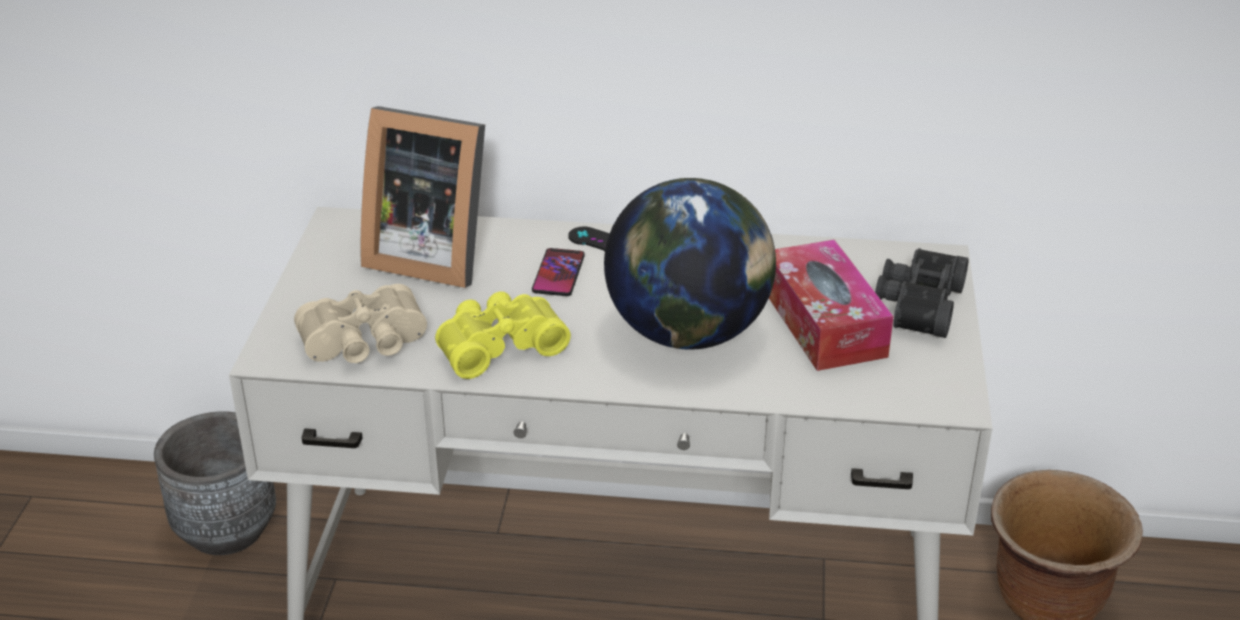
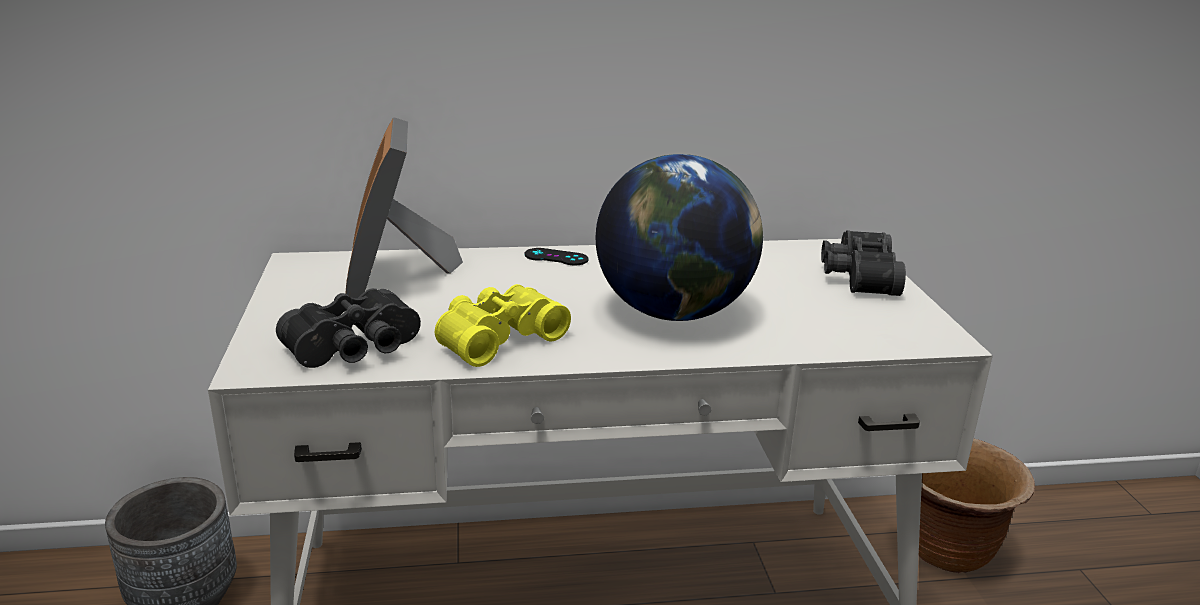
camera: 15 degrees left, 10 degrees down
beige binoculars [294,284,427,363] -> black binoculars [276,288,421,368]
picture frame [360,106,485,288] -> picture frame turned 75 degrees clockwise [346,117,463,298]
phone [532,248,585,296] -> none
tissue box [769,239,894,371] -> none

